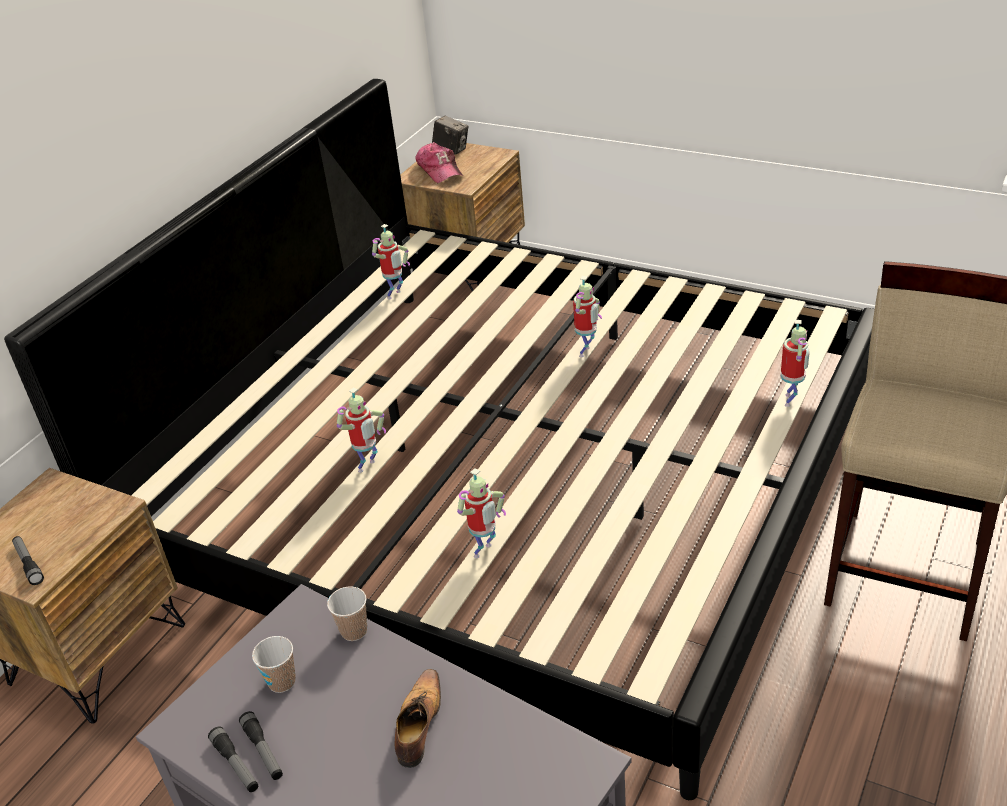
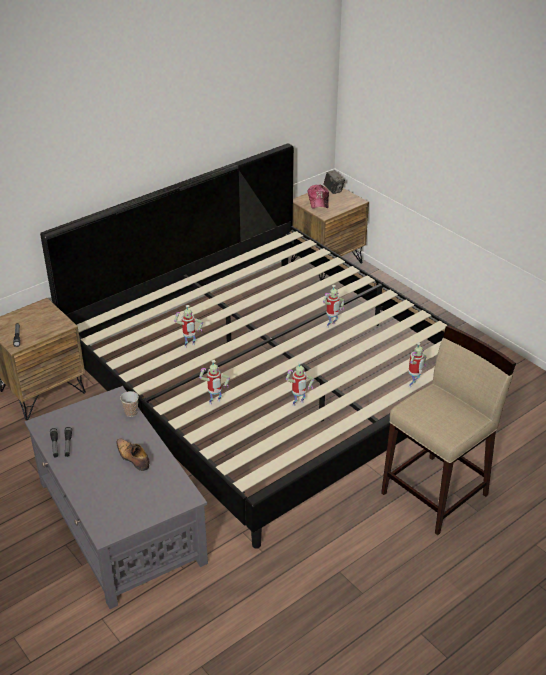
camera: 20 degrees right, 0 degrees up
cup [252,636,296,693] -> none
toy robot [372,224,410,299] -> toy robot moved to [286,361,314,406]
shoe [395,669,441,768] -> shoe turned 75 degrees counterclockwise [116,438,149,471]

